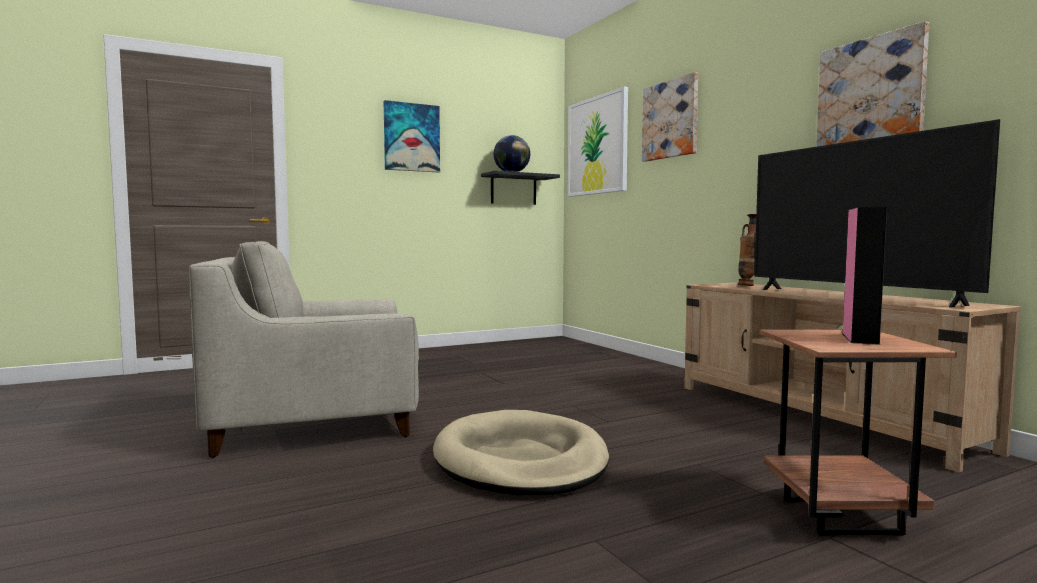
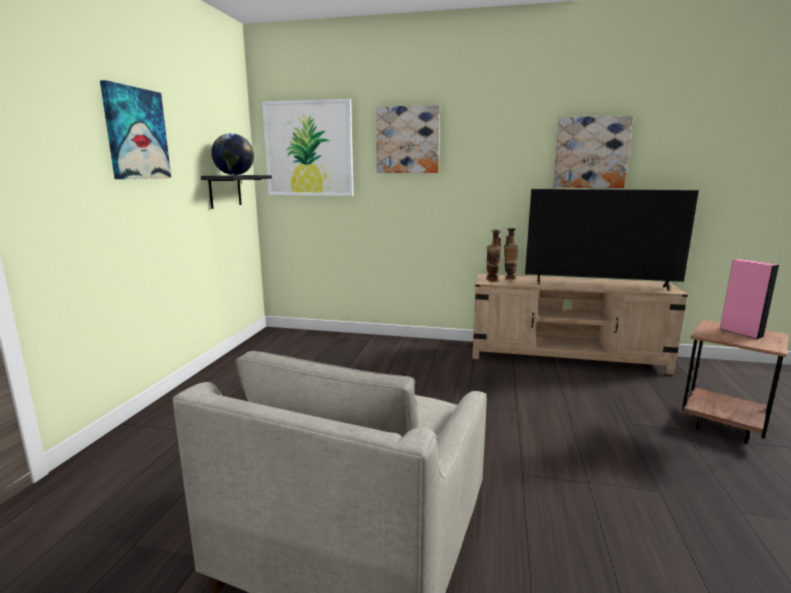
camera: 50 degrees left, 10 degrees up
beige dog bed [433,410,609,495] -> none
none -> vase [486,230,502,281]

